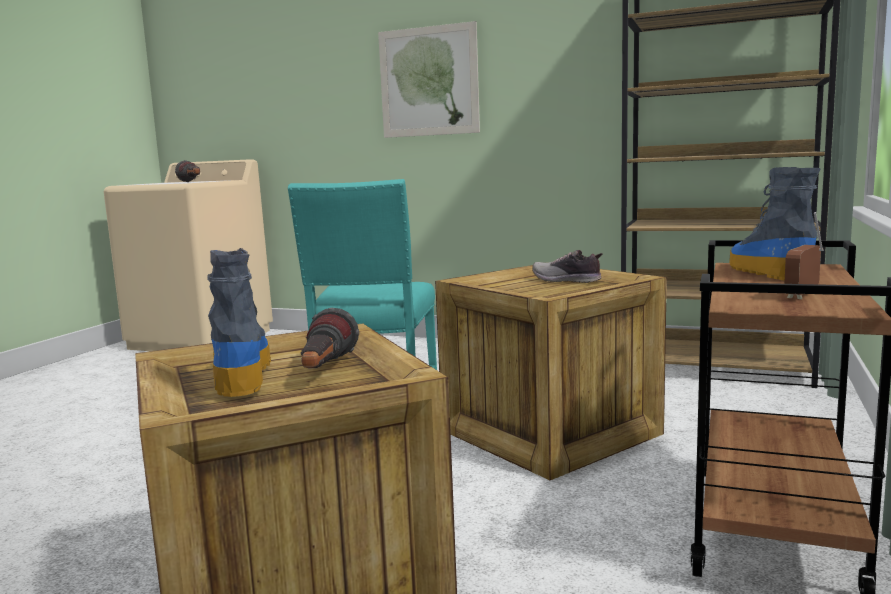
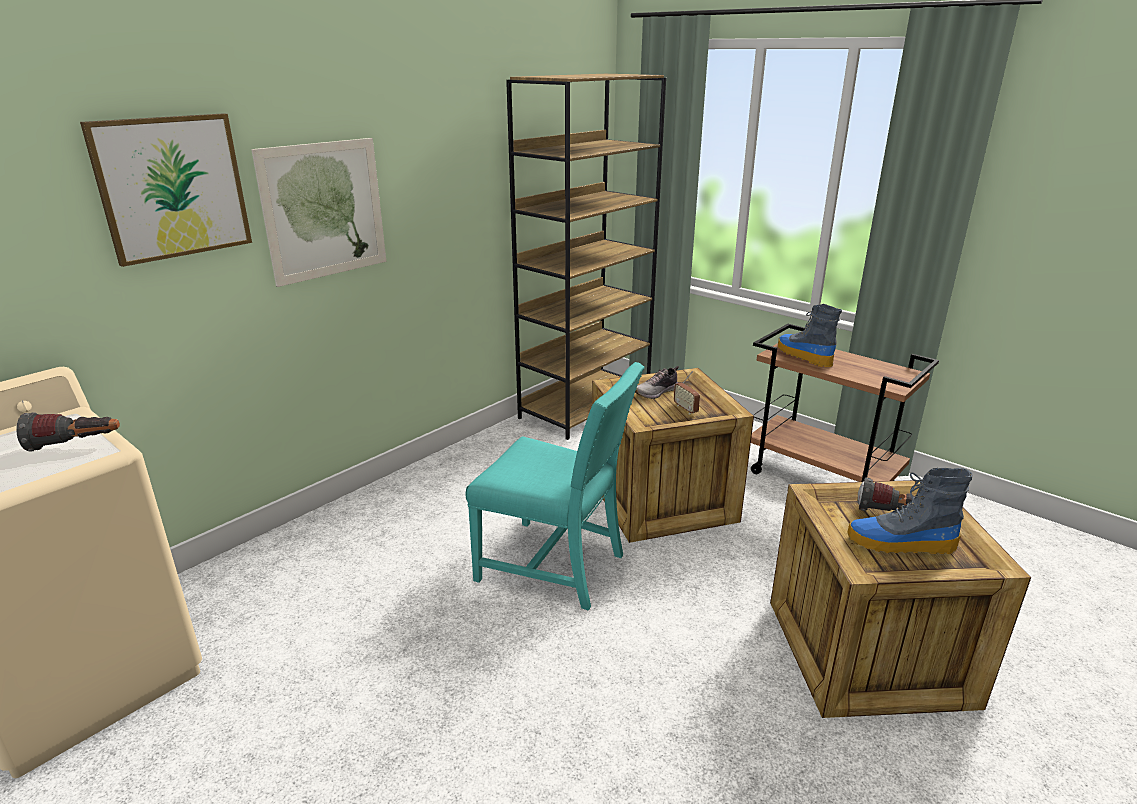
camera: 70 degrees left, 15 degrees up
boot [729,167,821,280] -> boot turned 45 degrees clockwise [778,304,842,367]
radio [784,212,823,299] -> radio moved to [674,371,700,414]
none -> picture [80,113,252,267]

